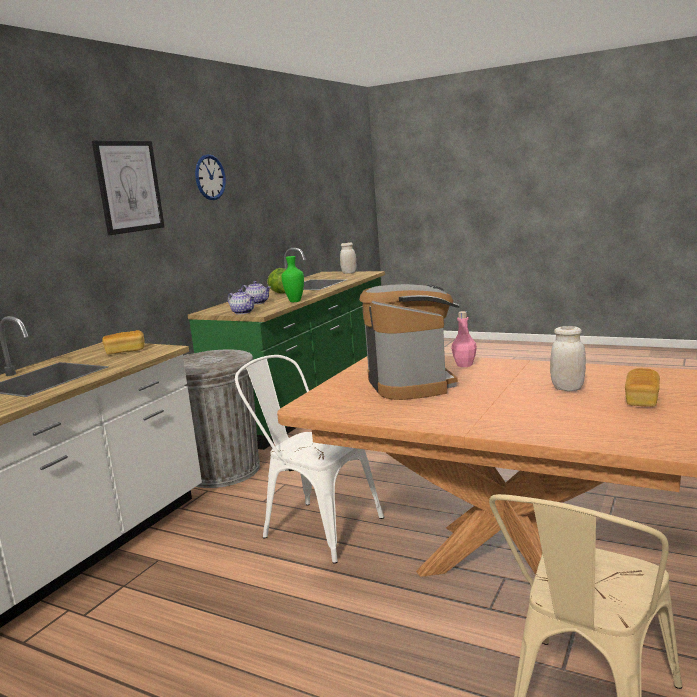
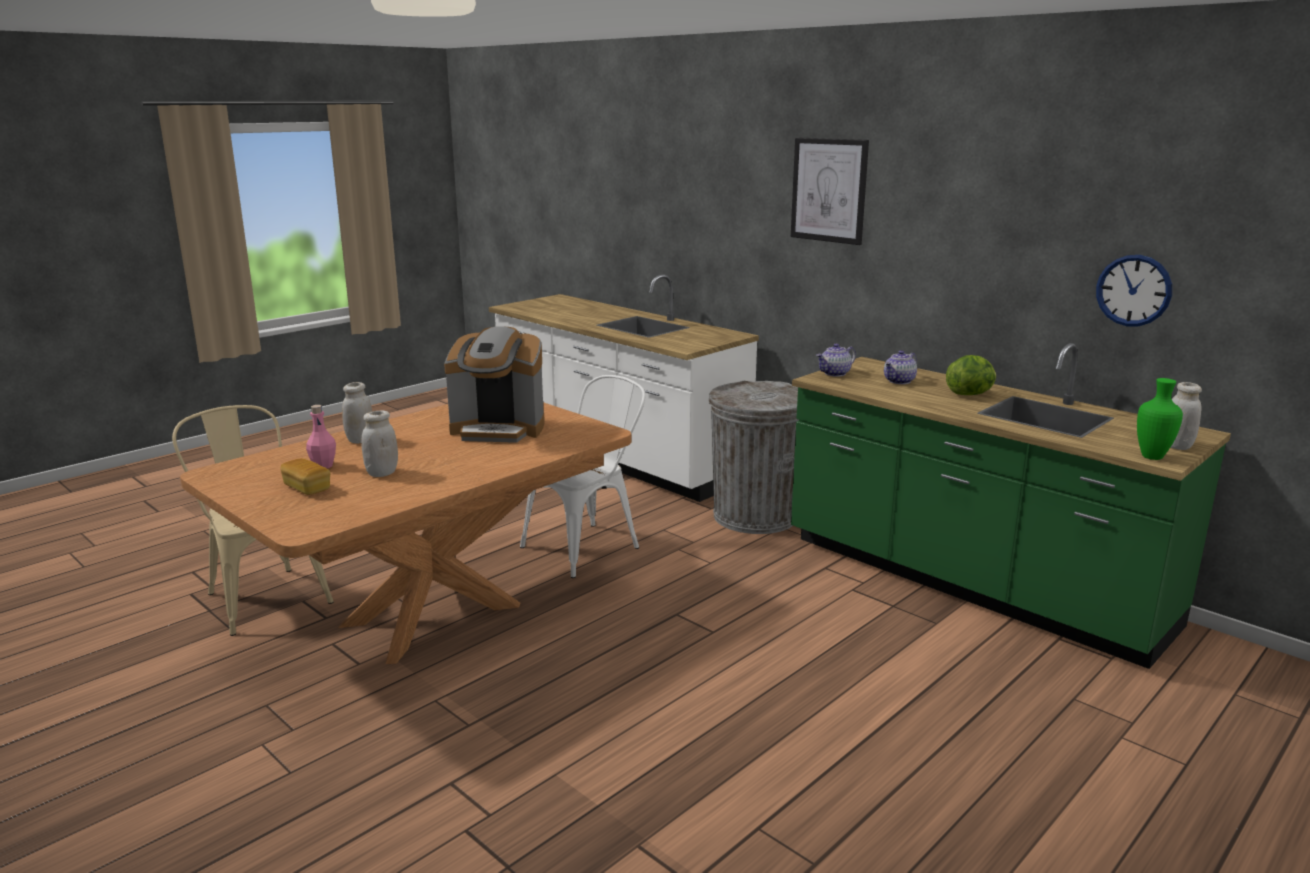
camera: 105 degrees right, 5 degrees up
bread [102,330,145,354] -> none
wall clock [195,154,226,200] -> wall clock moved to [1096,255,1172,326]
green vase [281,256,304,302] -> green vase moved to [1137,378,1183,460]
pink bottle [451,311,477,367] -> pink bottle moved to [306,405,336,468]
none -> white jar [342,382,372,444]

